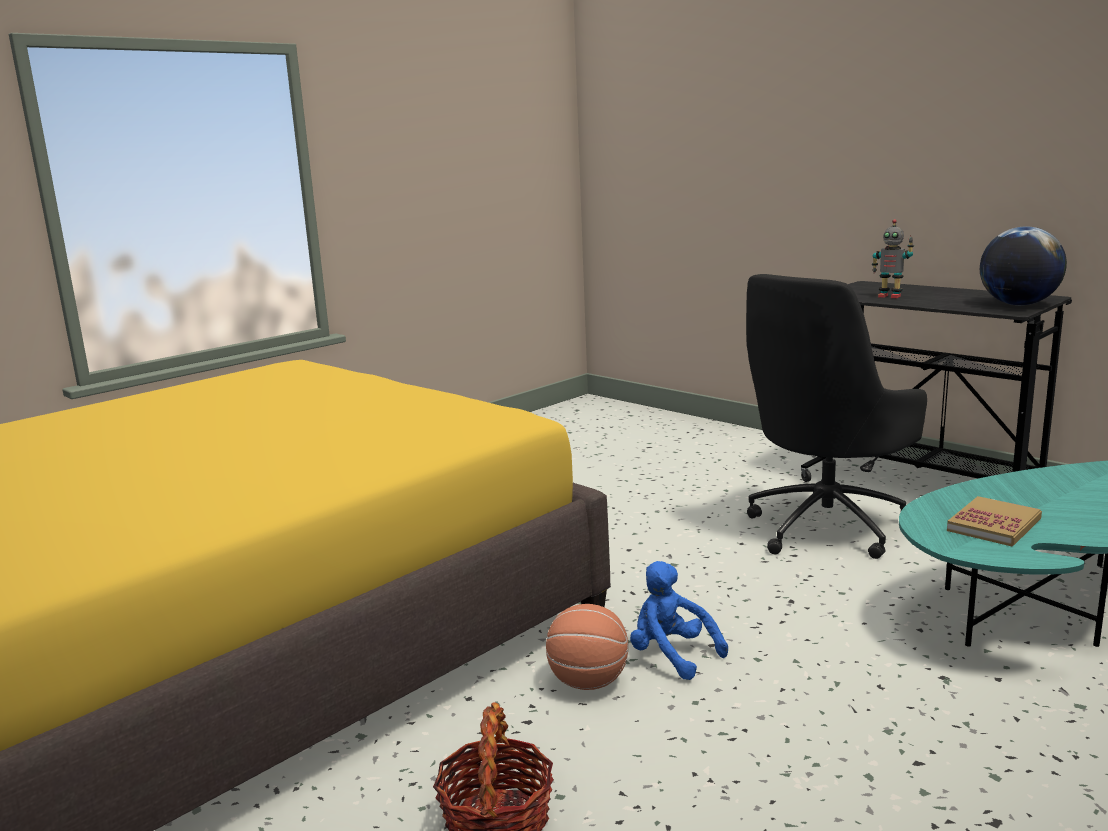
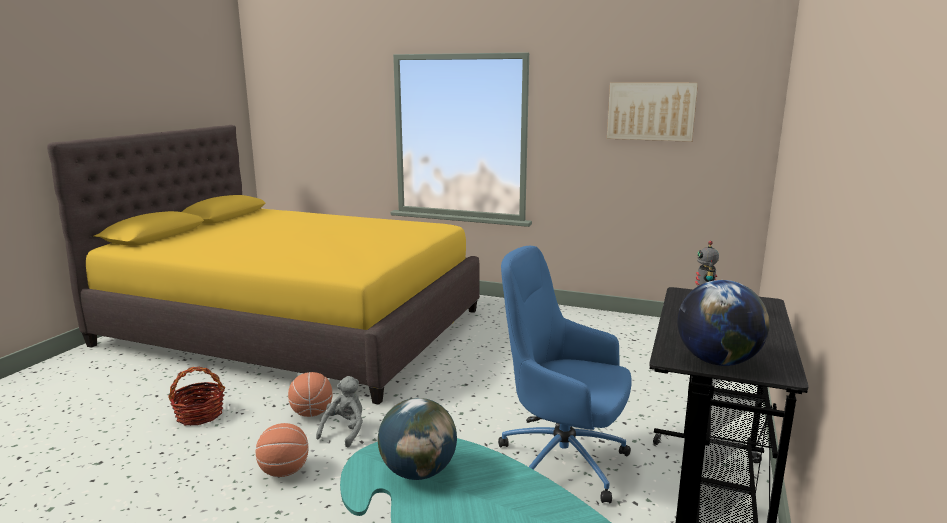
camera: 65 degrees right, 0 degrees up
blue plush toy [630,561,728,680] -> grey plush toy [316,376,363,447]
black office chair [746,274,927,559] -> blue office chair [498,246,632,503]
book [947,496,1042,547] -> globe [378,398,457,480]
none -> basketball [256,423,309,477]
none -> picture [607,82,698,142]

